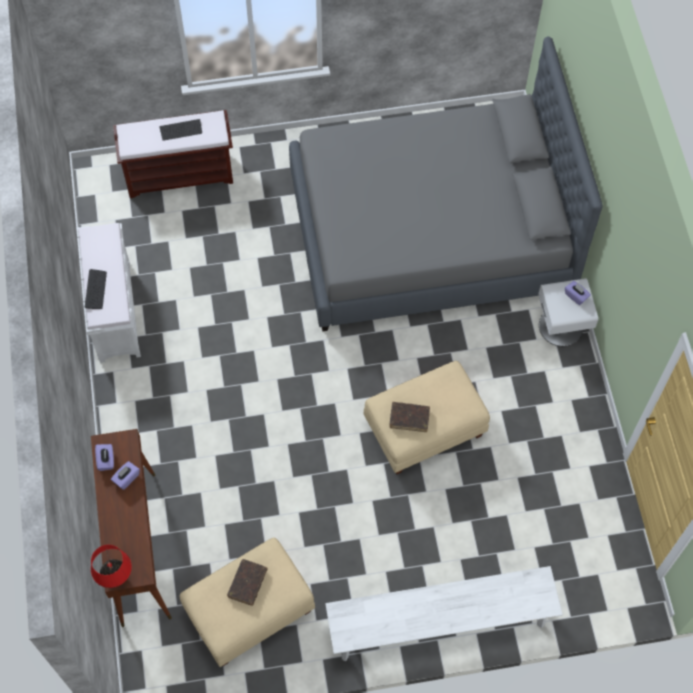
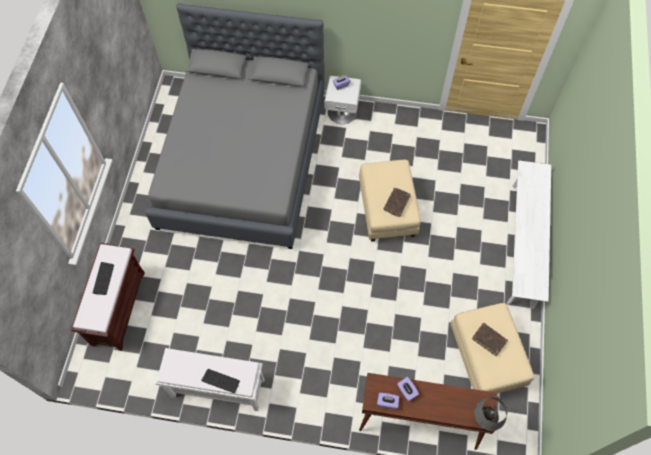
camera: 70 degrees left, 0 degrees up
red table lamp [91,545,132,588] -> grey table lamp [474,397,508,431]

